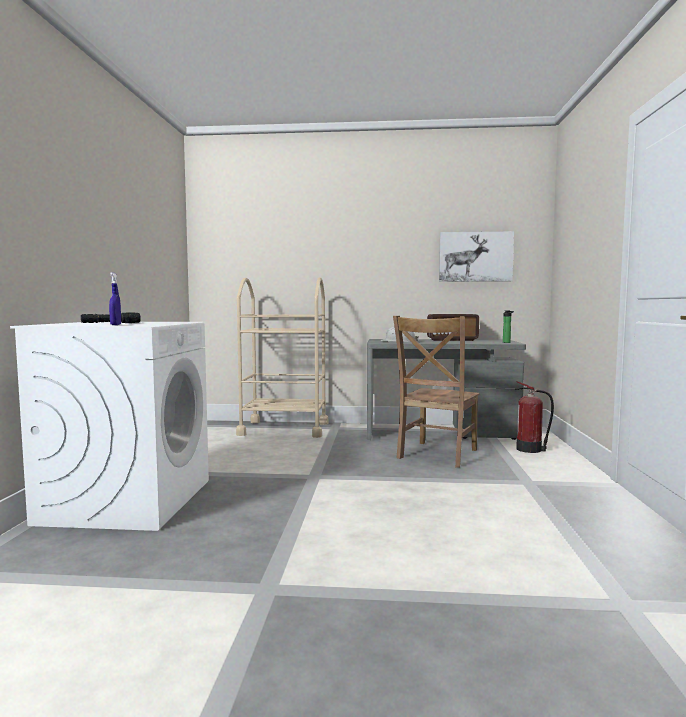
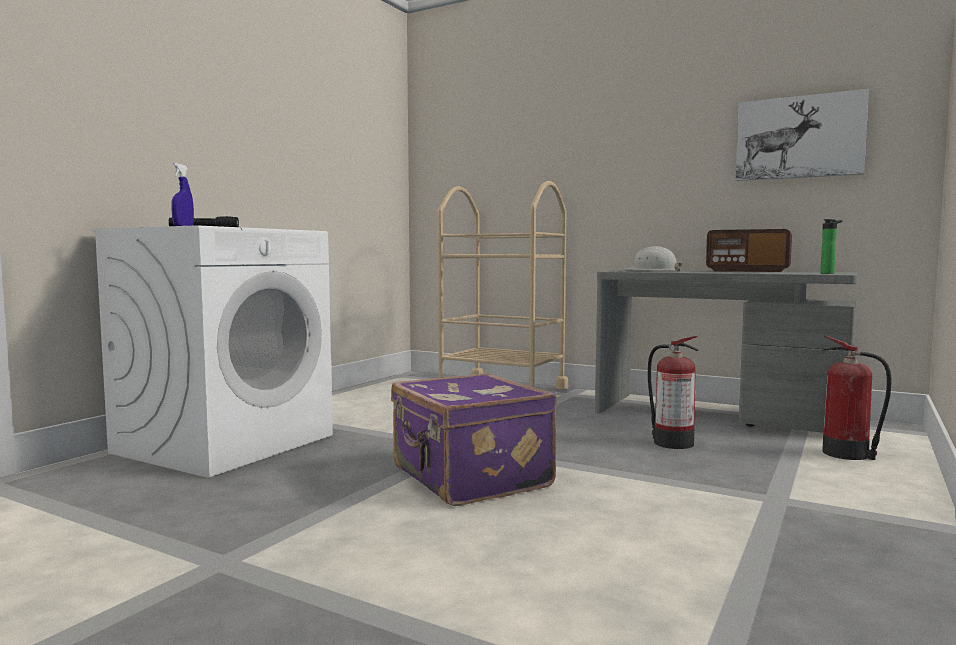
camera: 25 degrees right, 0 degrees up
brown chair [393,316,479,468] -> fire extinguisher [648,336,699,449]
none -> purple suitcase [391,373,557,506]

